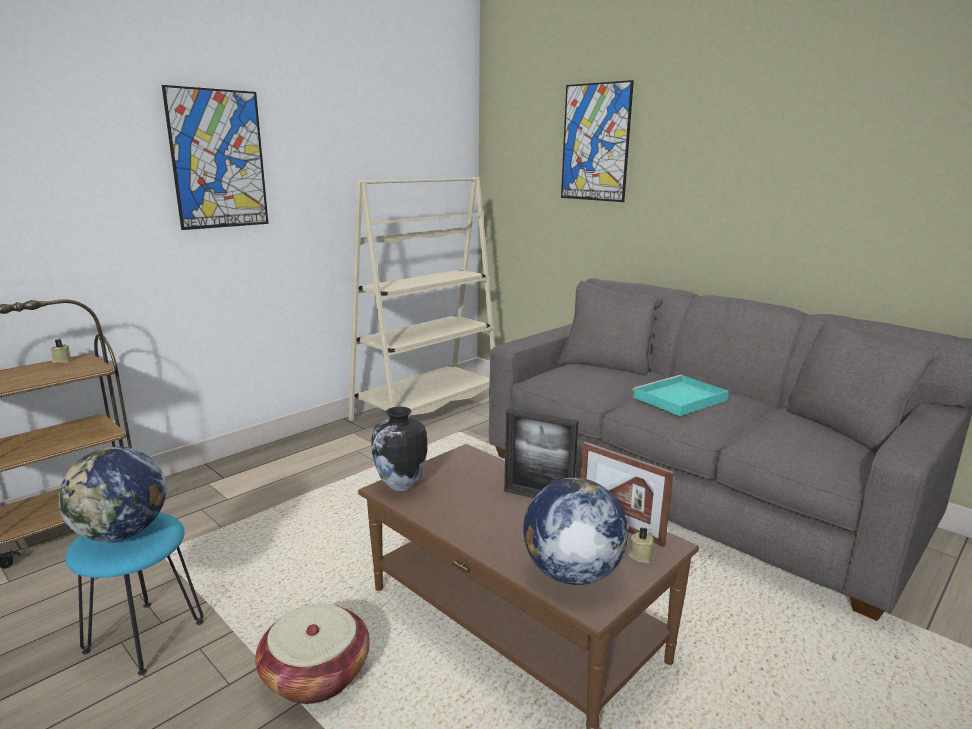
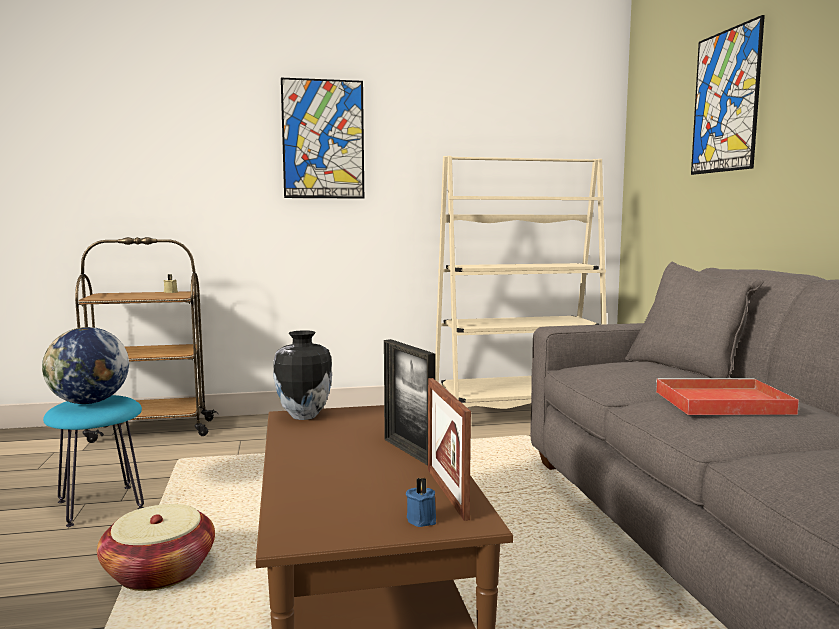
camera: 35 degrees right, 10 degrees down
globe [523,478,629,585] -> none
beige candle [628,527,654,563] -> blue candle [406,477,436,527]
turquoise tray [632,375,729,416] -> red tray [656,378,799,415]

